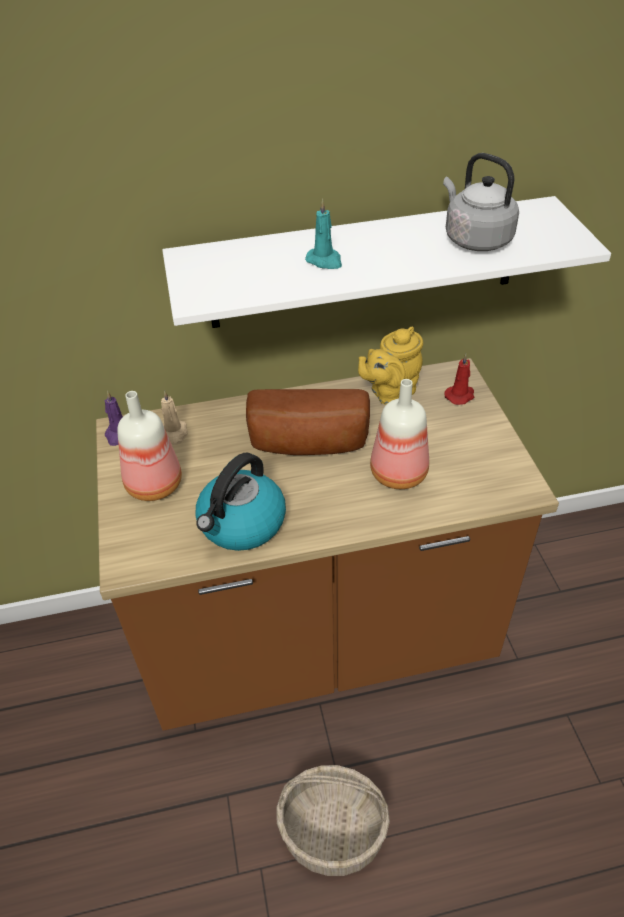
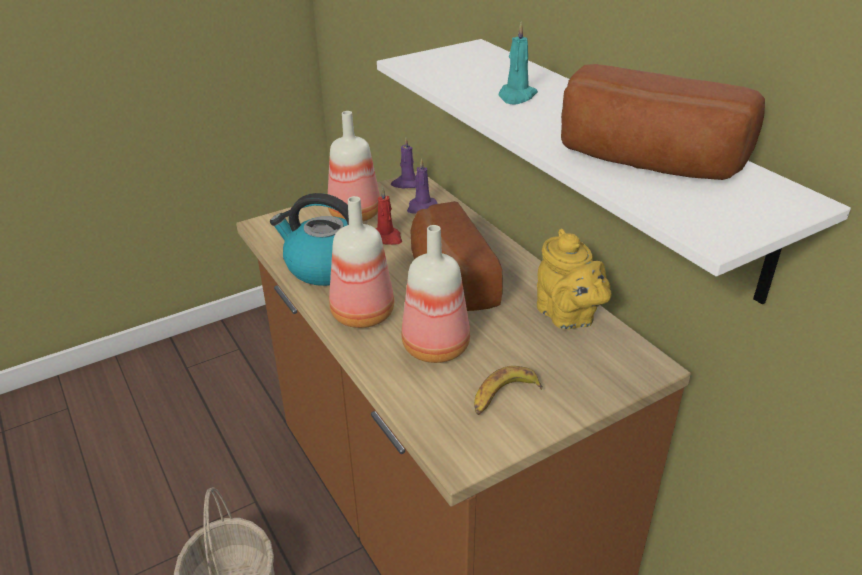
camera: 70 degrees right, 10 degrees down
beige candle [161,390,188,445] -> purple candle [407,158,438,214]
yellow teapot [358,327,423,405] -> yellow teapot turned 150 degrees counterclockwise [537,229,611,330]
grey kettle [443,153,519,251] -> bread [561,64,765,180]
red candle [444,354,474,405] -> red candle moved to [375,187,402,245]
none -> bottle [329,196,394,328]
none -> banana [474,366,543,415]

